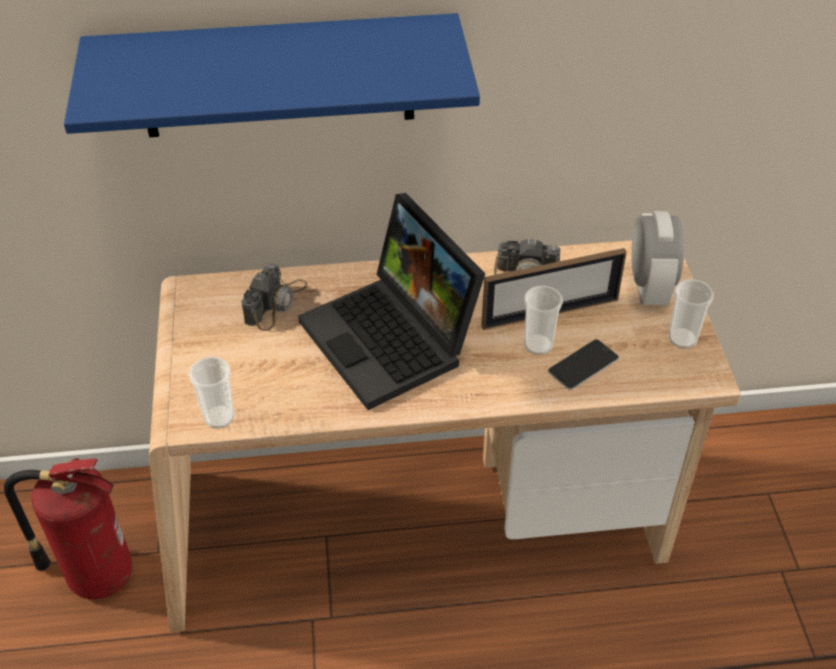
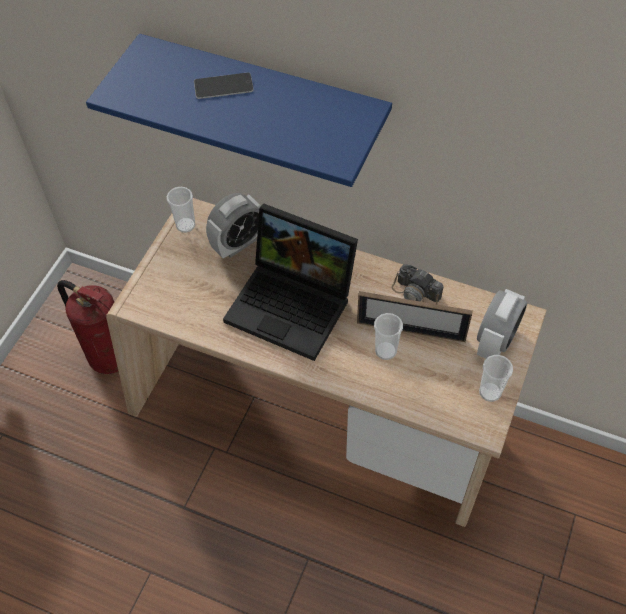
camera: 30 degrees right, 10 degrees up
cup [189,357,235,429] -> cup moved to [167,187,195,233]
camera [242,263,308,331] -> alarm clock [206,193,261,258]
laptop [298,193,485,410] -> laptop turned 60 degrees counterclockwise [223,204,358,361]
phone [548,339,619,390] -> phone moved to [194,73,254,99]

